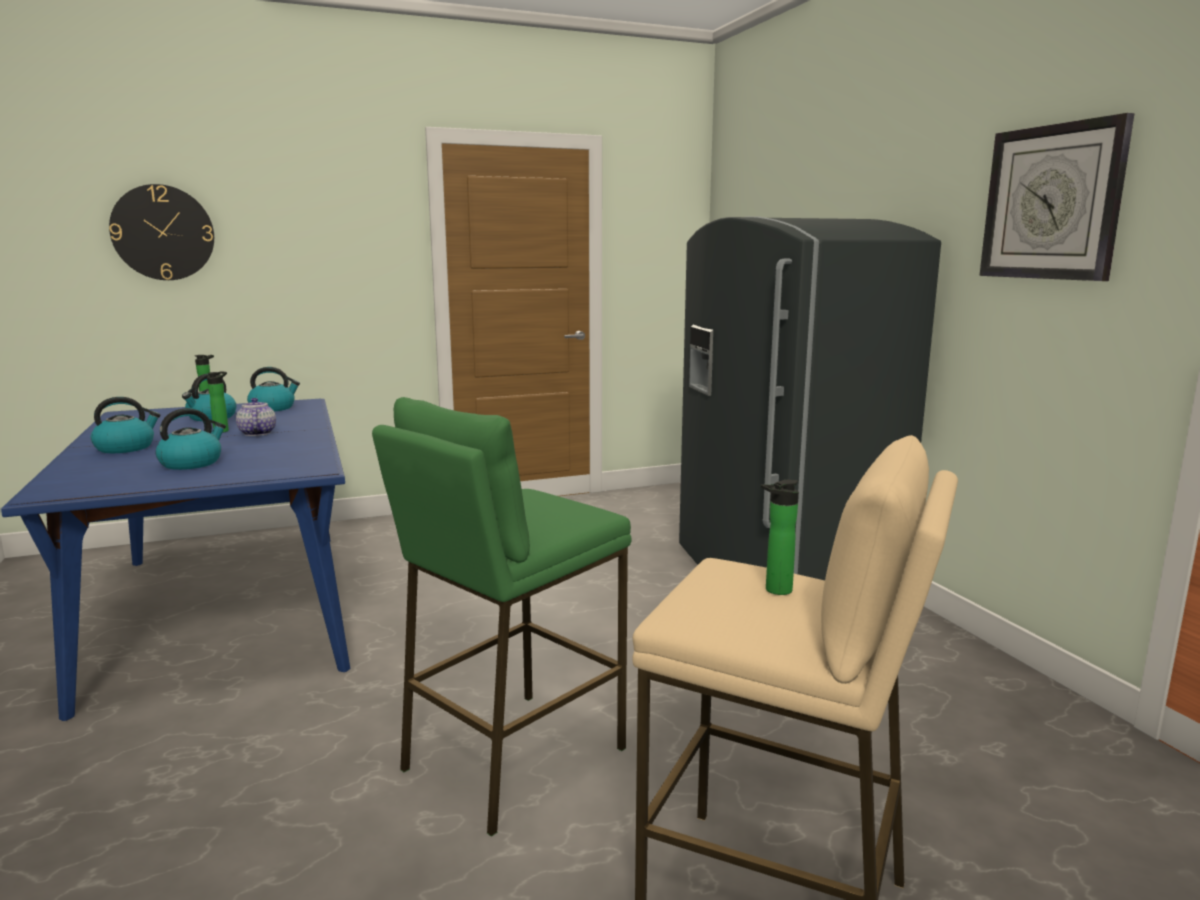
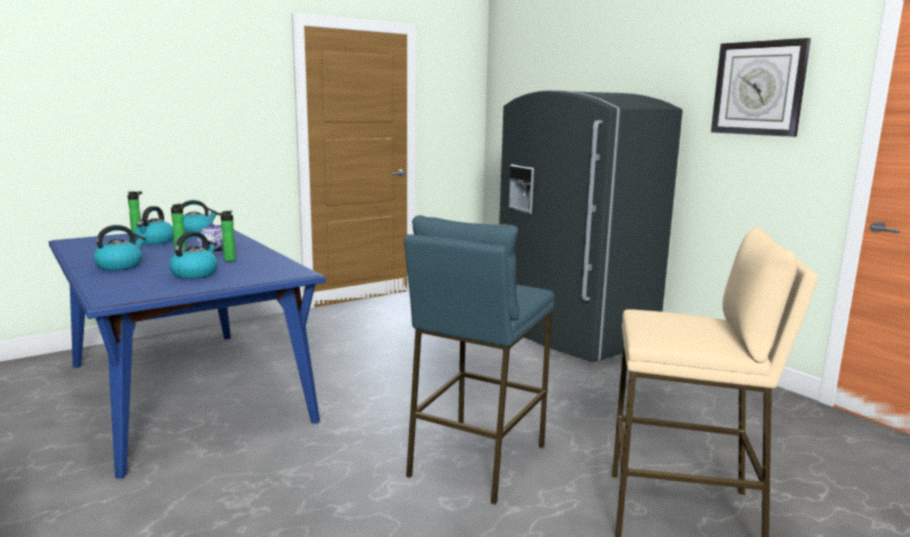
camera: 15 degrees left, 0 degrees up
wall clock [109,184,214,280] -> none
green stool [372,397,632,837] -> blue stool [404,215,554,505]
bottle [760,480,799,595] -> bottle moved to [215,211,236,261]

